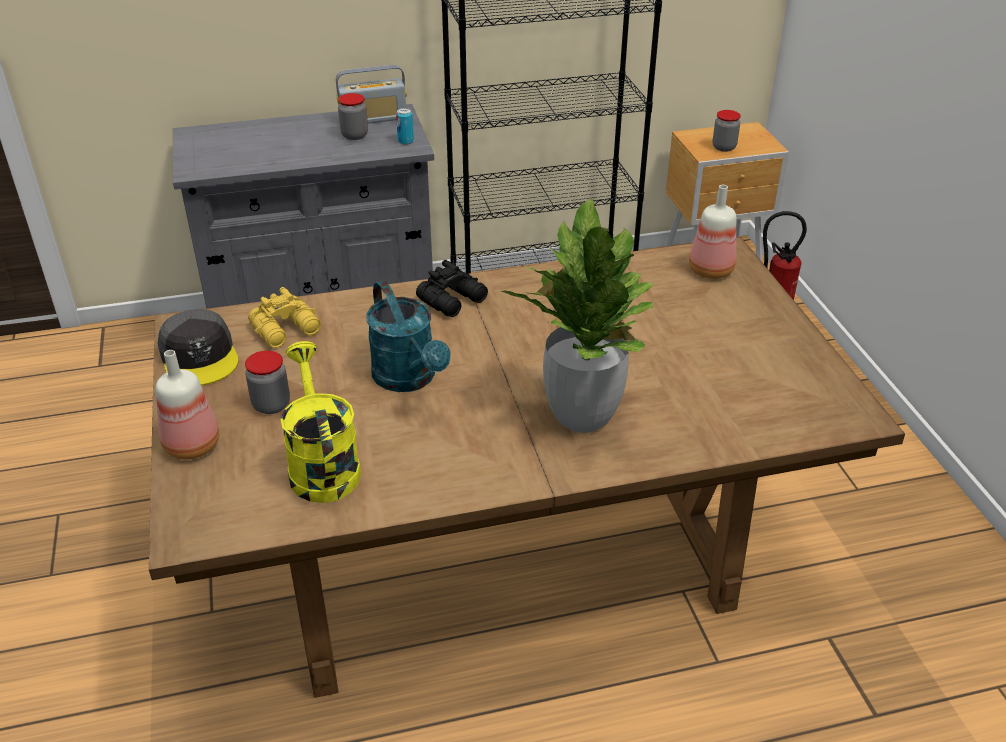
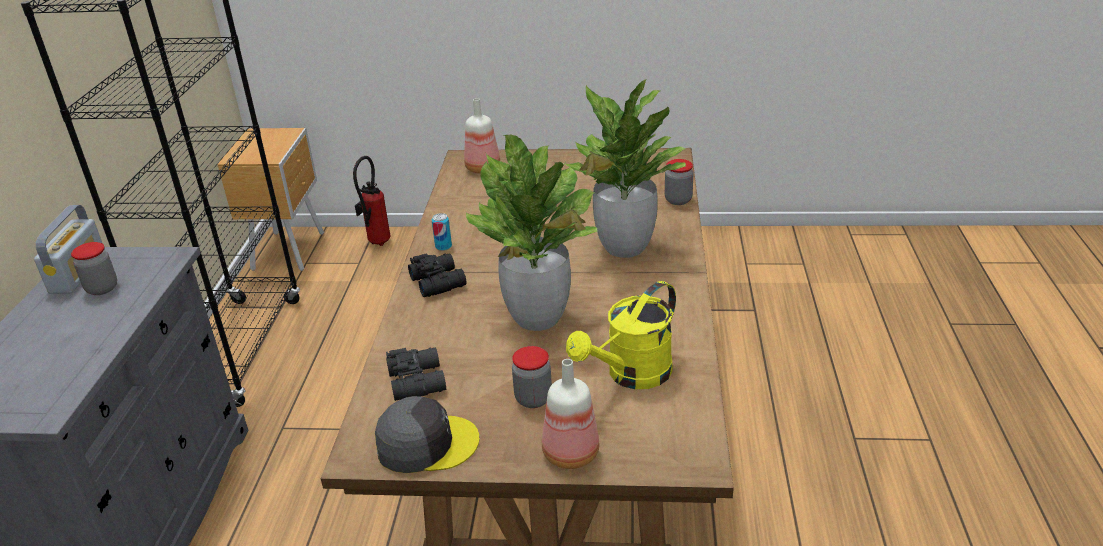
camera: 70 degrees left, 5 degrees down
yellow binoculars [248,287,321,348] -> black binoculars [386,348,446,401]
yellow watering can [280,341,361,503] -> yellow watering can turned 45 degrees counterclockwise [566,281,676,389]
turquoise watering can [366,280,451,392] -> potted plant [466,135,598,331]
can [396,108,414,145] -> can moved to [432,213,452,251]
jar [712,110,741,152] -> jar moved to [665,159,694,205]

